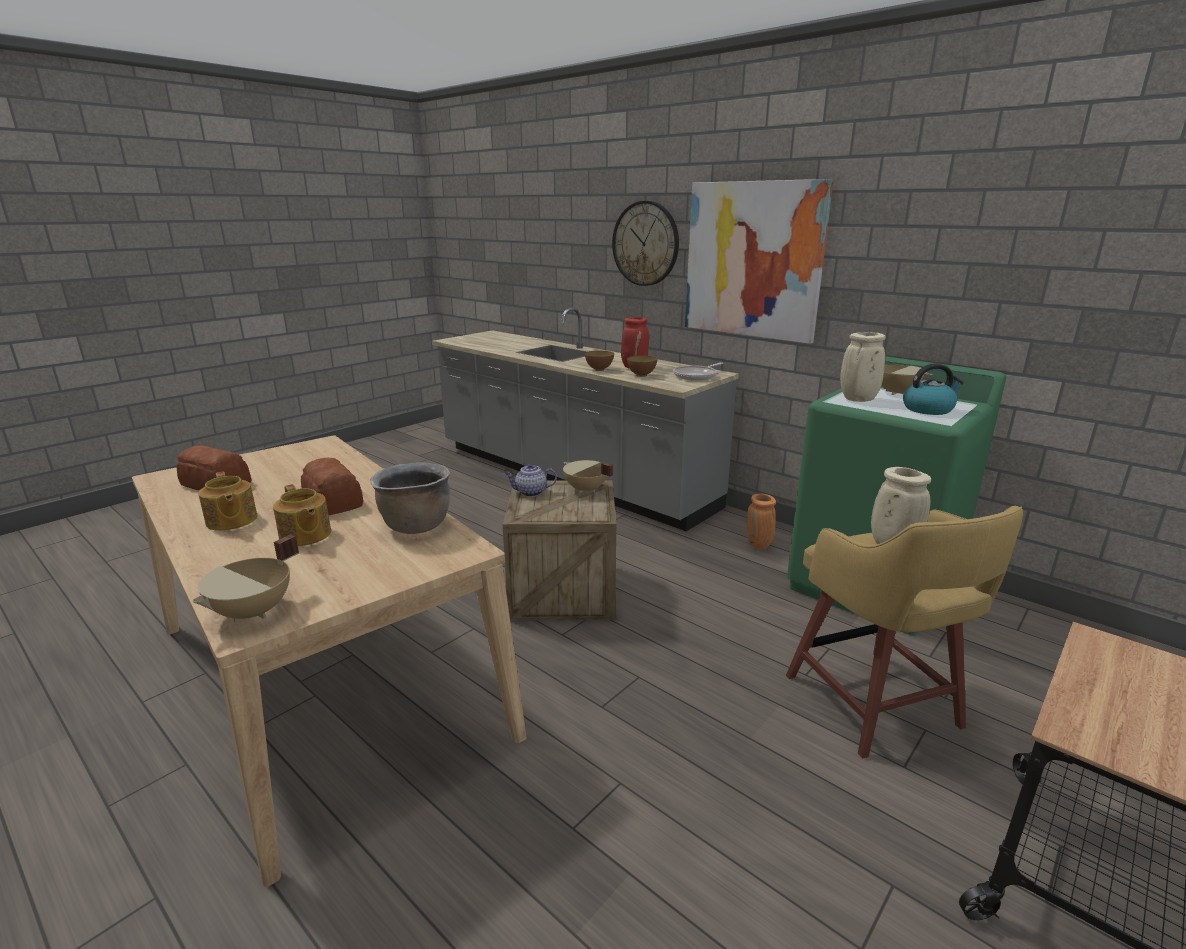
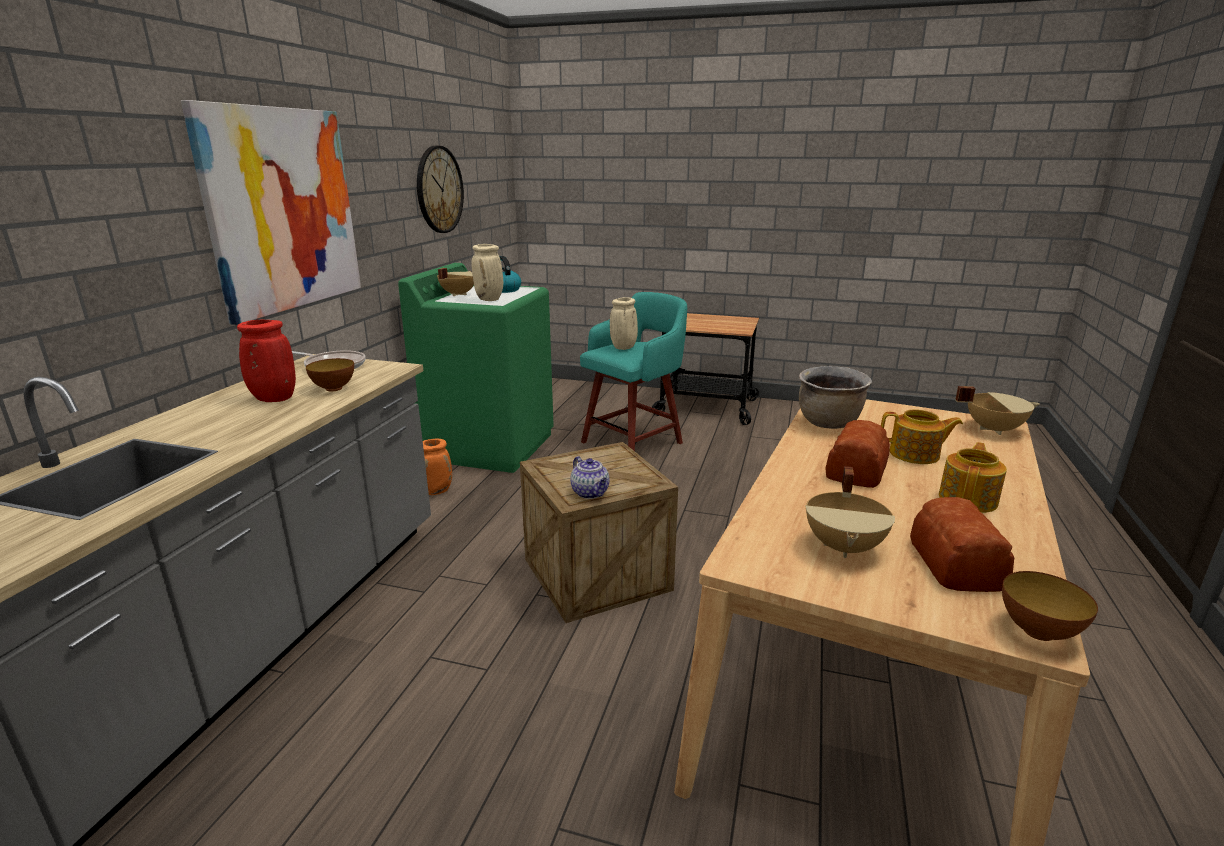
camera: 115 degrees left, 0 degrees up
teapot [273,484,331,546] -> teapot turned 75 degrees clockwise [881,409,963,464]
beige cooking pot [563,460,613,493] -> beige cooking pot moved to [805,466,895,558]
bowl [585,351,614,371] -> bowl moved to [1002,571,1098,641]
wall clock [612,201,679,286] -> wall clock moved to [417,146,464,233]
yellow stool [786,506,1023,759] -> turquoise stool [580,292,687,451]

